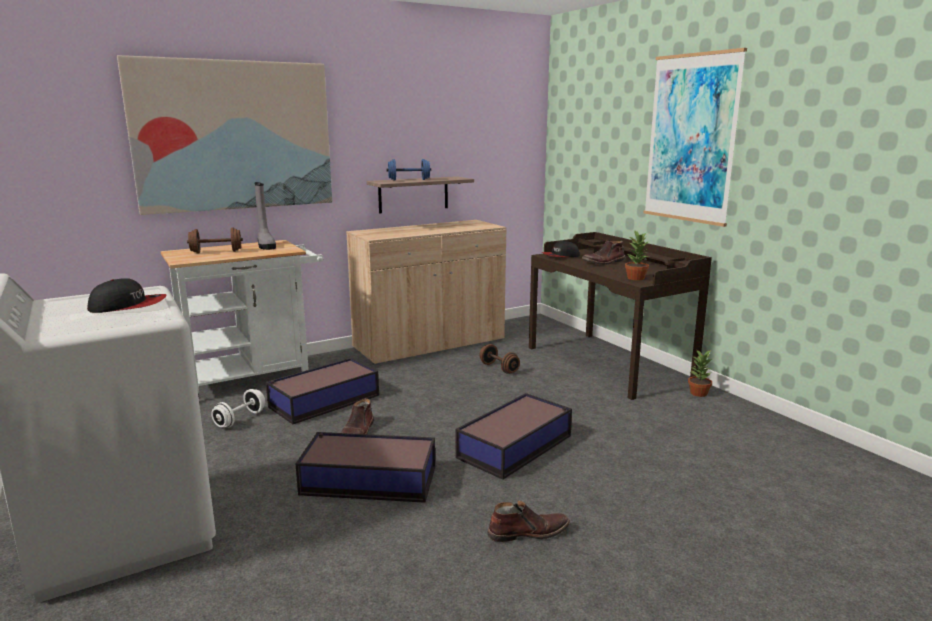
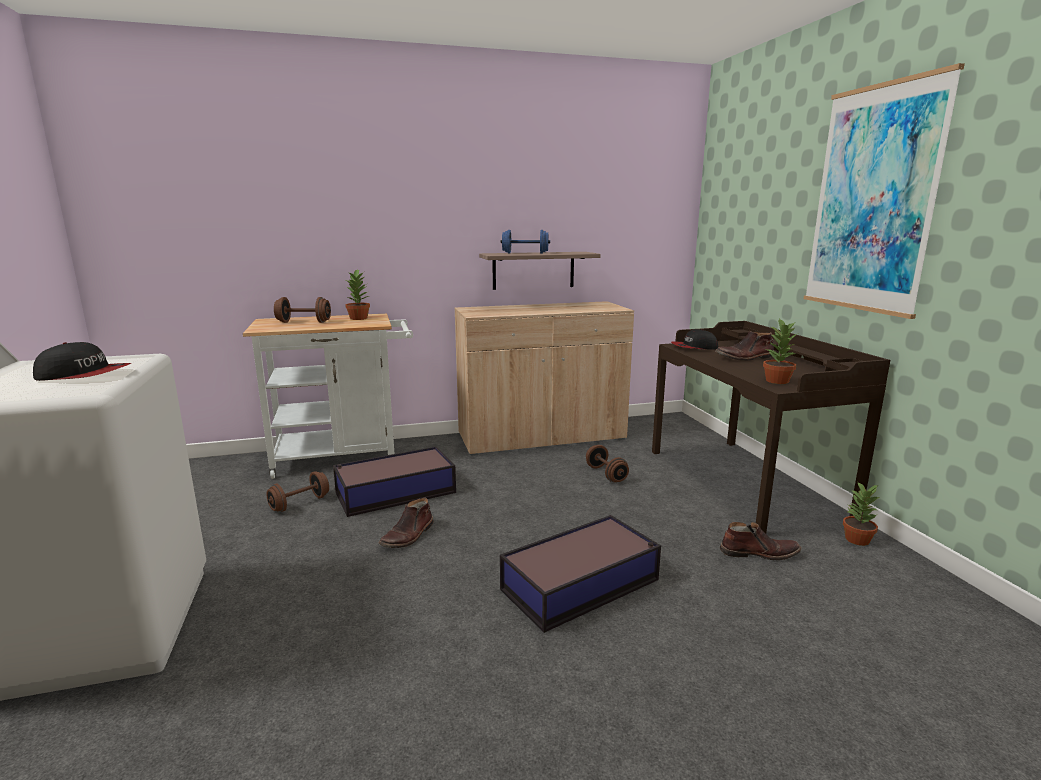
camera: 15 degrees right, 0 degrees up
picture [117,55,332,215] -> none
white dumbbell [211,389,265,428] -> brown dumbbell [266,471,329,512]
grey boot [254,182,276,250] -> potted plant [345,269,370,320]
storage box [295,432,435,503] -> none
brown boot [487,500,570,542] -> brown boot moved to [720,522,801,560]

